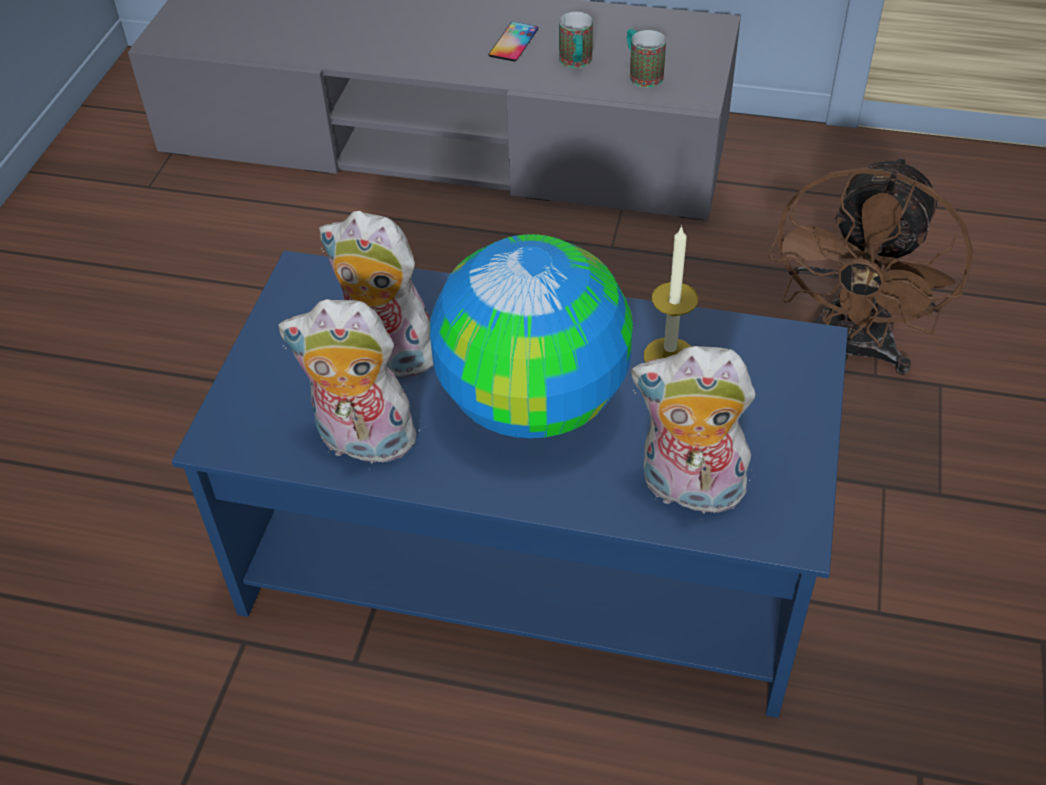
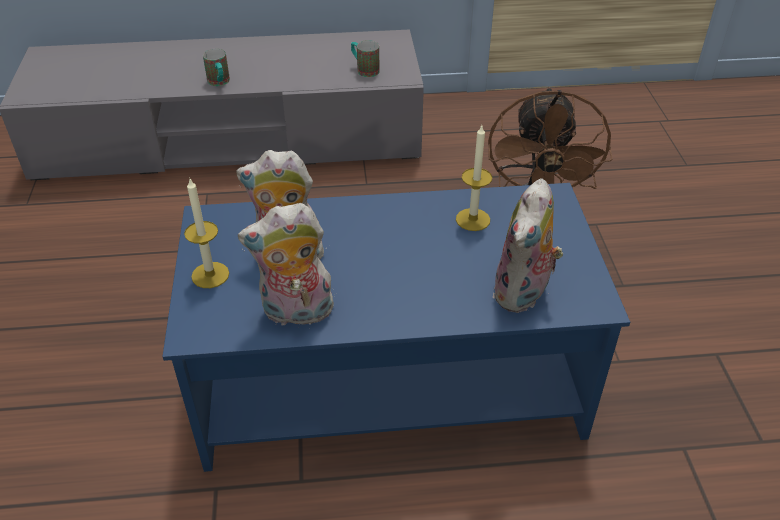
camera: 20 degrees left, 5 degrees down
globe [430,234,633,438] -> none
phone [488,22,538,62] -> none
mug [559,12,593,68] -> mug moved to [203,49,230,86]
plush toy [631,346,756,520] -> plush toy turned 60 degrees counterclockwise [493,178,563,313]
none -> candle [184,179,229,288]

